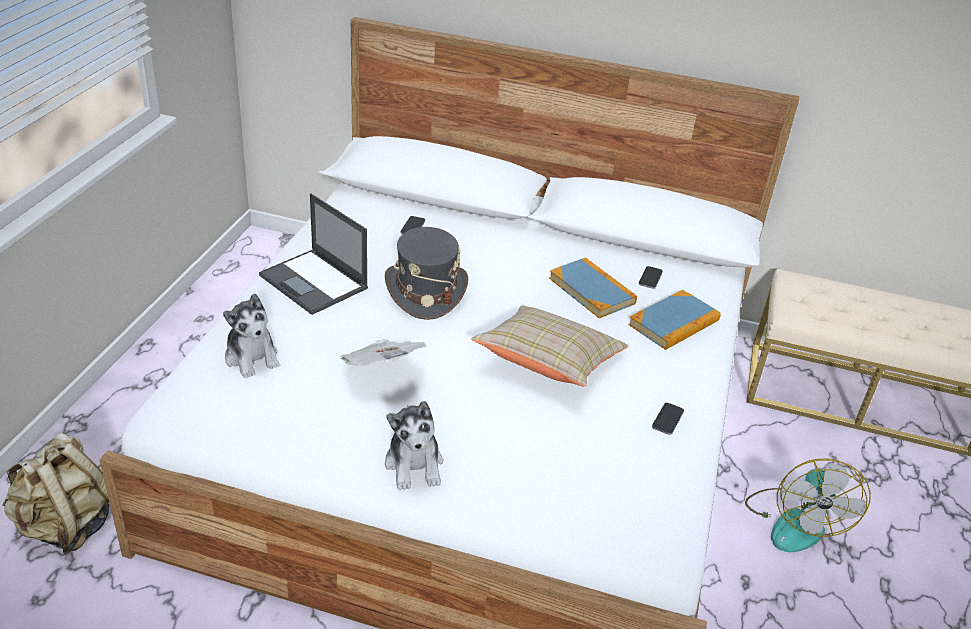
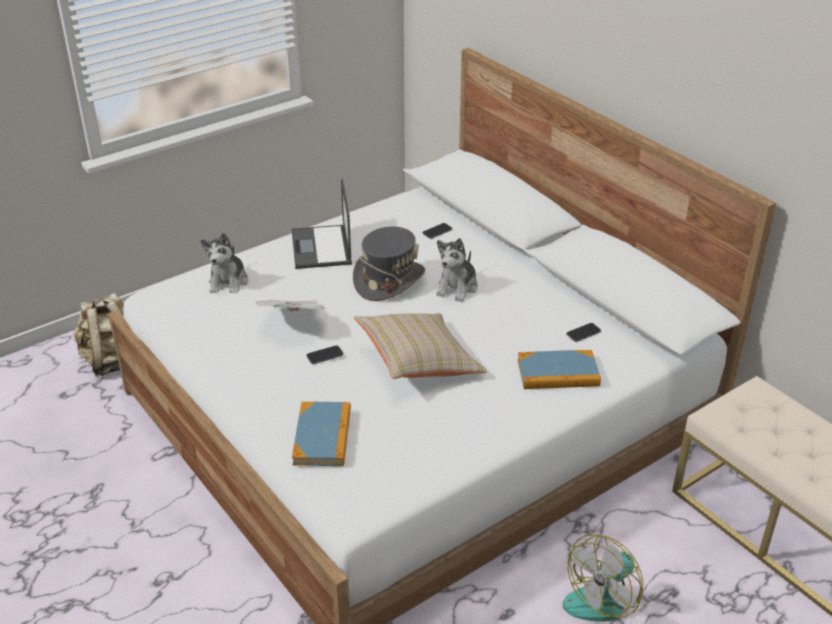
camera: 40 degrees right, 0 degrees up
plush toy [385,401,443,490] -> plush toy moved to [436,238,478,302]
book [549,258,637,318] -> book moved to [292,402,351,466]
phone [652,403,684,435] -> phone moved to [307,345,343,364]

